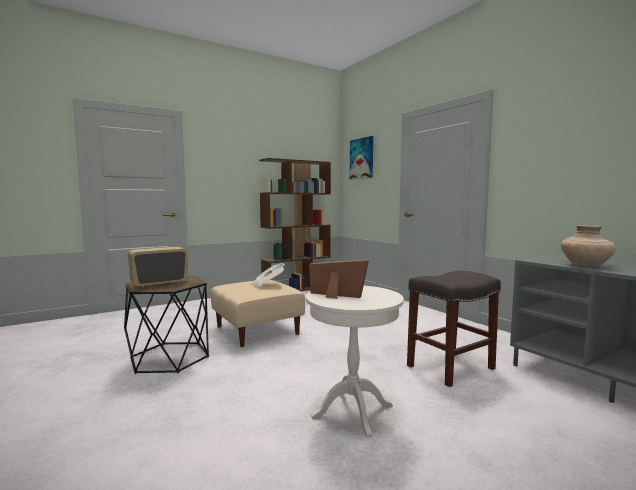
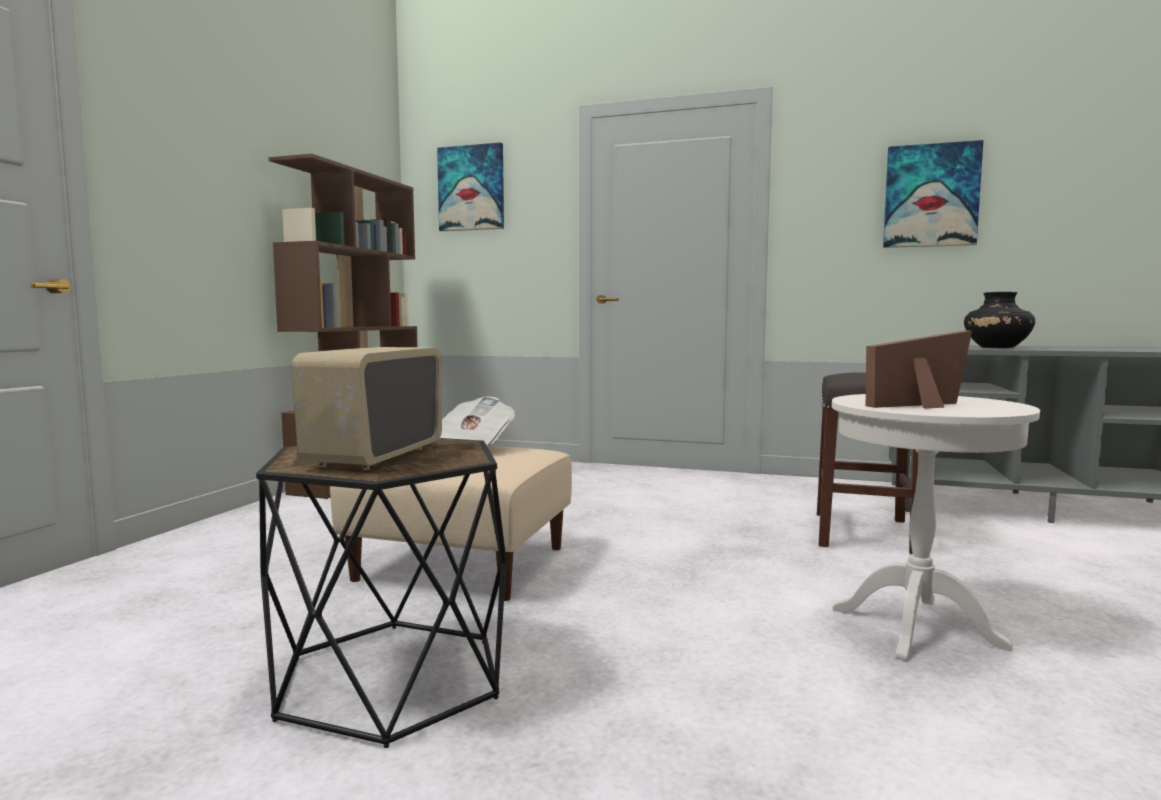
camera: 40 degrees left, 0 degrees up
beige vase [561,225,616,267] -> black vase [964,292,1035,348]
none -> picture [883,140,983,248]

